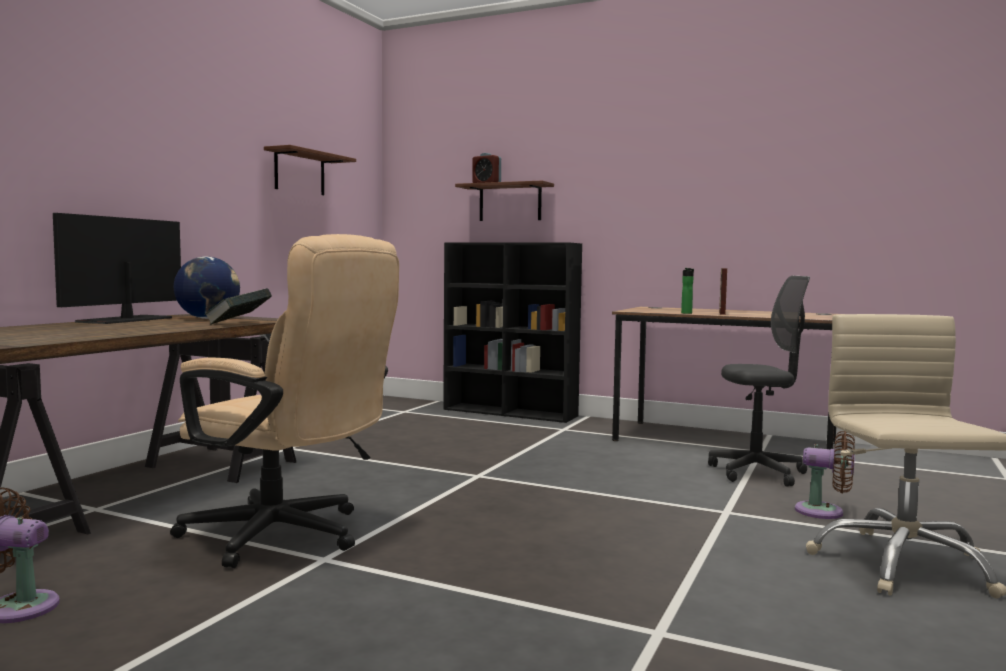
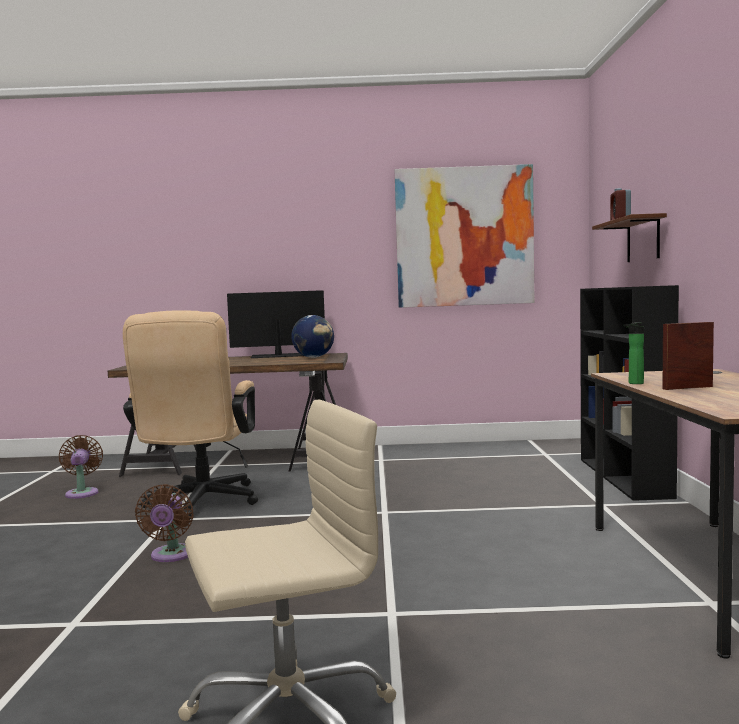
camera: 65 degrees right, 0 degrees up
book [204,288,272,325] -> none
brown shelf [264,145,356,195] -> picture [395,164,535,308]
grey office chair [708,276,810,487] -> none
brown fan [795,431,855,519] -> brown fan moved to [135,484,194,562]

